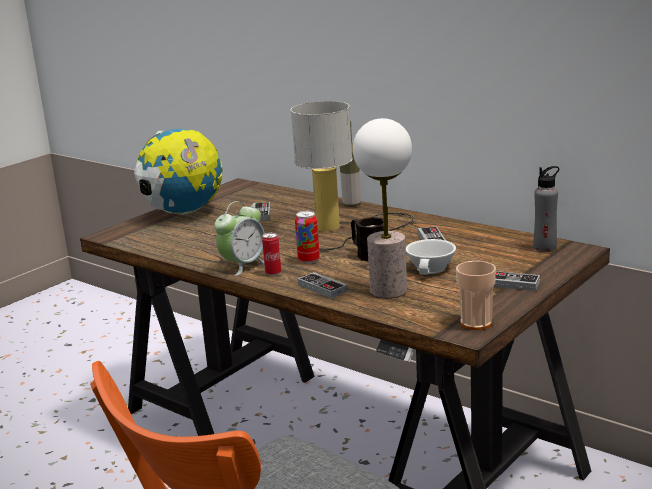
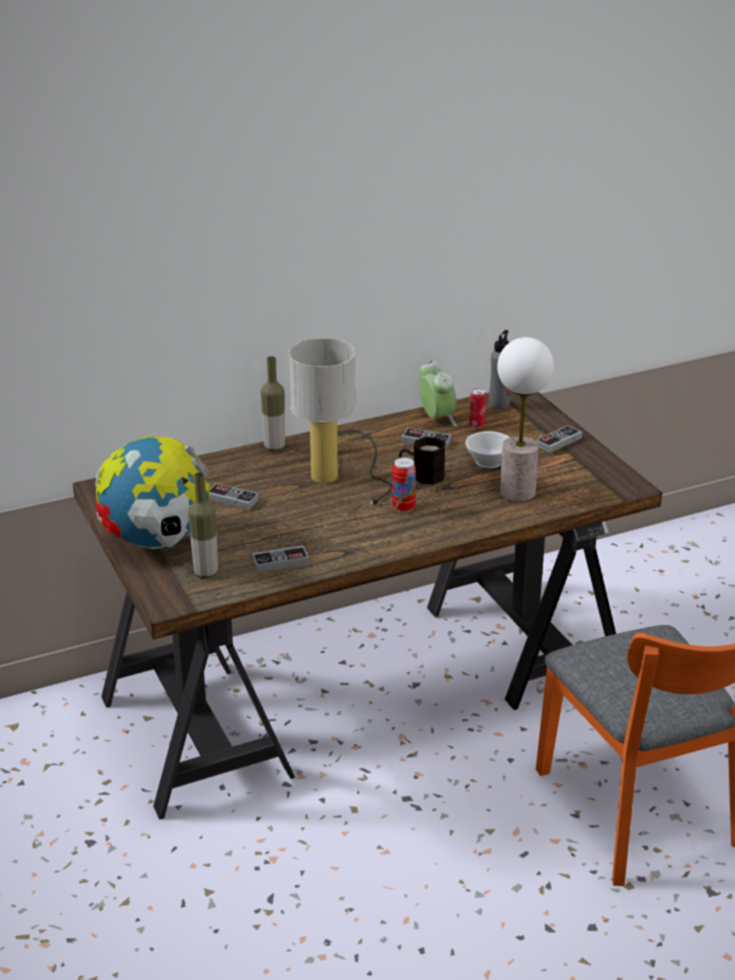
camera: 65 degrees left, 10 degrees up
alarm clock [214,201,265,276] -> alarm clock moved to [419,360,457,426]
can [262,232,281,276] -> can moved to [469,388,486,428]
game controller [298,272,348,299] -> game controller moved to [252,545,309,572]
cup [456,261,496,330] -> none
none -> bottle [188,472,218,579]

